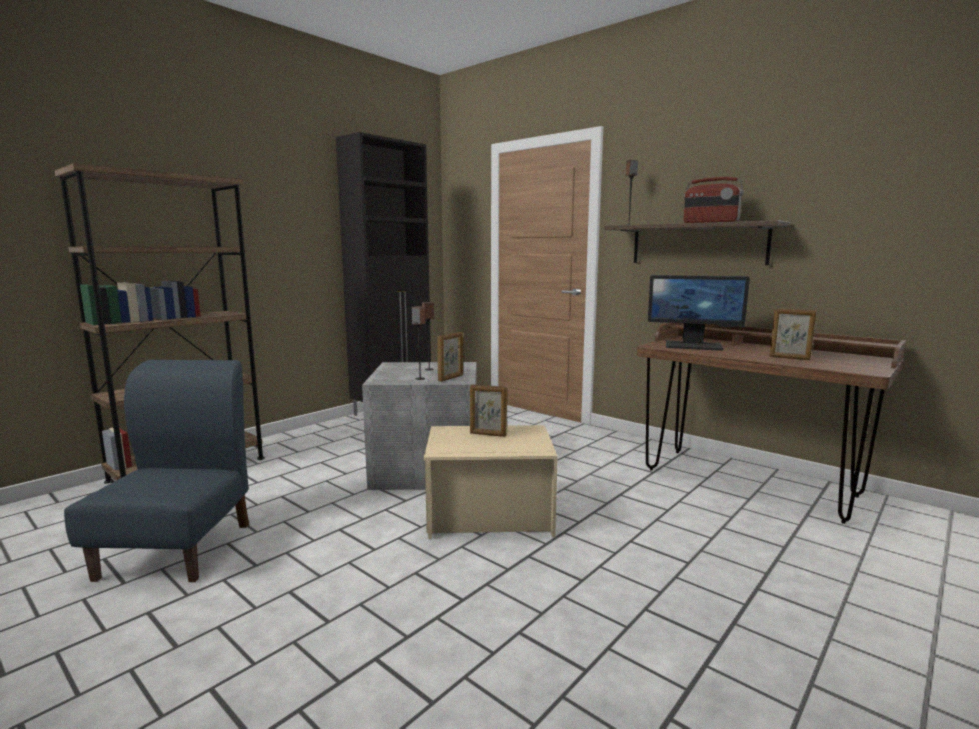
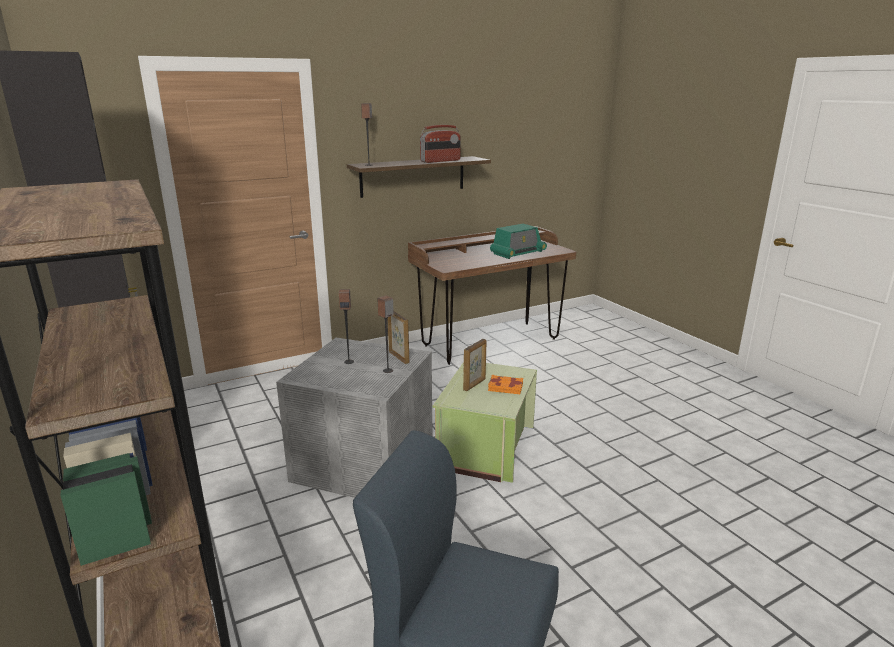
camera: 70 degrees left, 10 degrees up
beige storage box [424,425,558,539] -> green storage box [432,362,537,483]
monitor [648,275,750,351] -> none
picture frame [769,308,817,360] -> radio [490,224,547,259]
none -> orange book [488,375,523,394]

